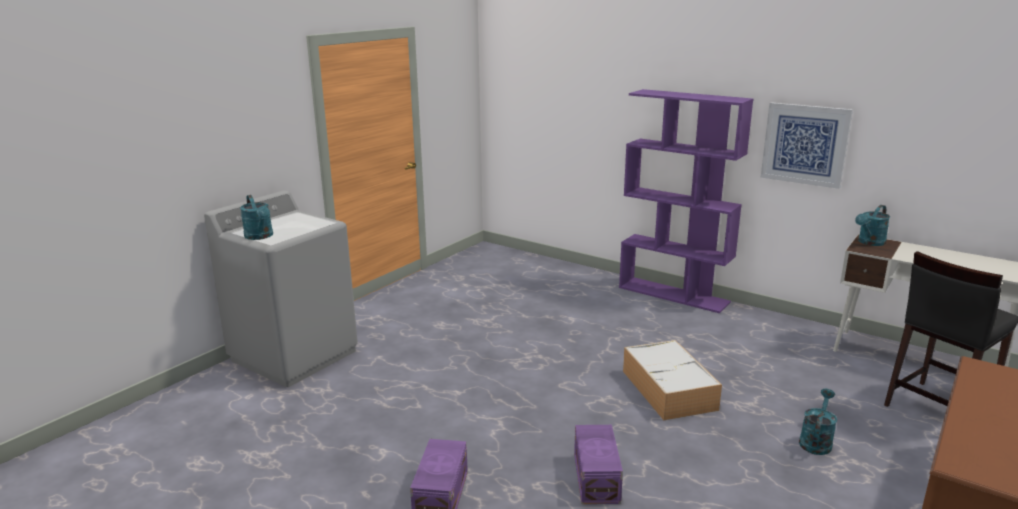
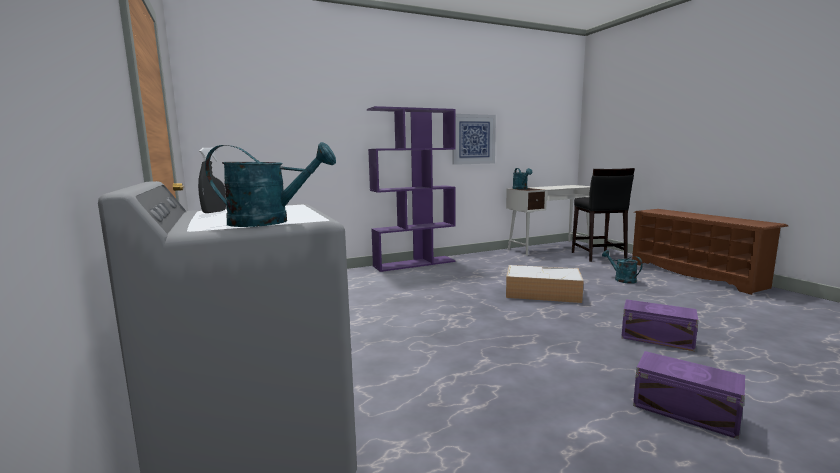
camera: 60 degrees left, 10 degrees down
none -> grey spray bottle [198,148,226,213]

